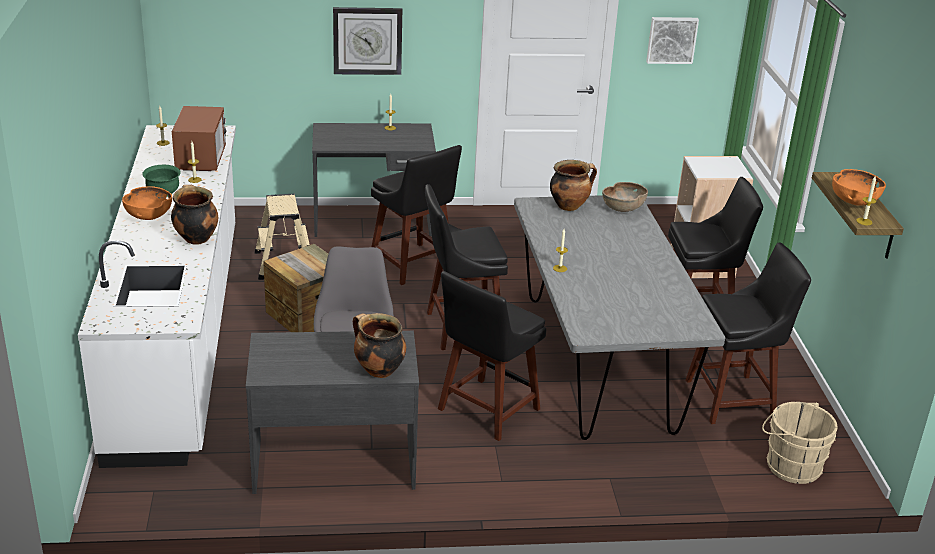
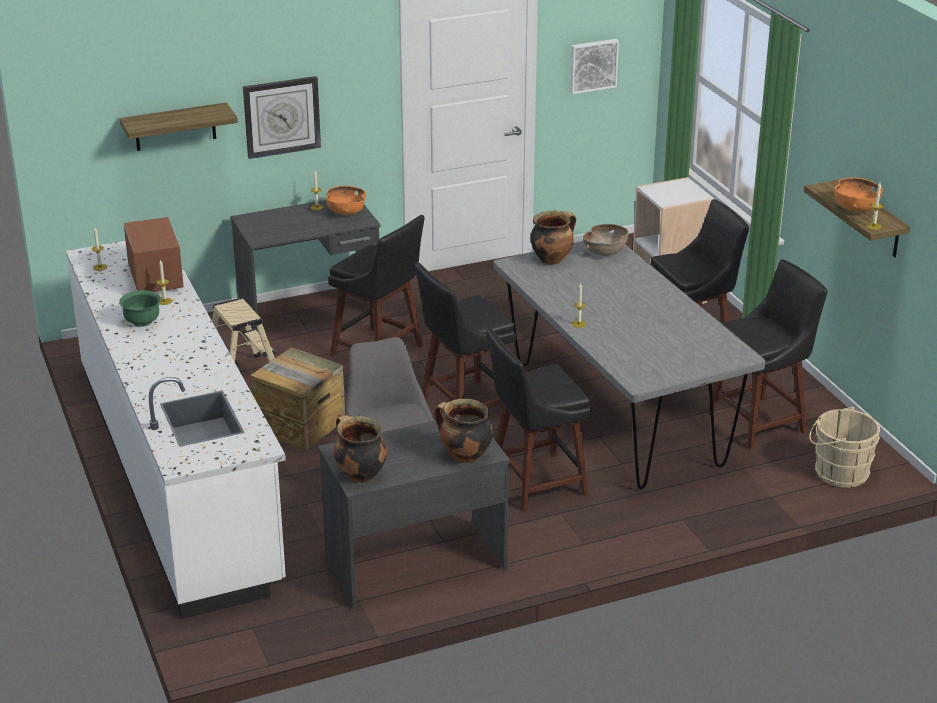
camera: 15 degrees left, 0 degrees up
orange bowl [122,186,172,220] -> orange bowl moved to [326,186,366,215]
cooking pot [171,185,218,245] -> cooking pot moved to [334,415,387,483]
black chair [438,271,546,441] -> black chair turned 45 degrees clockwise [486,327,591,512]
none -> shelf [120,102,238,151]

